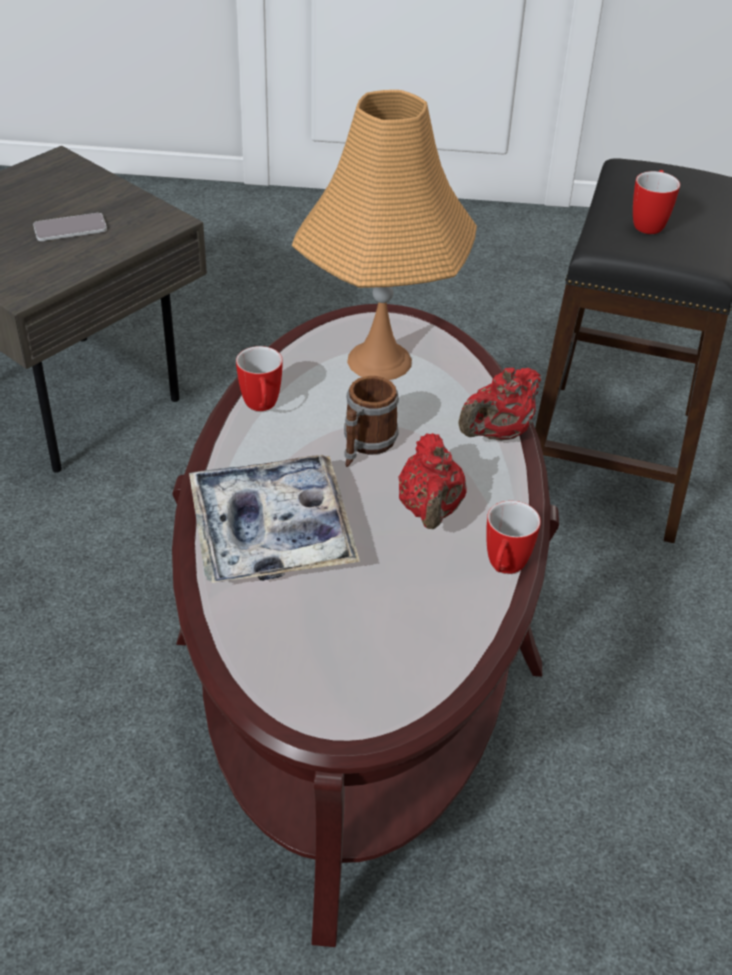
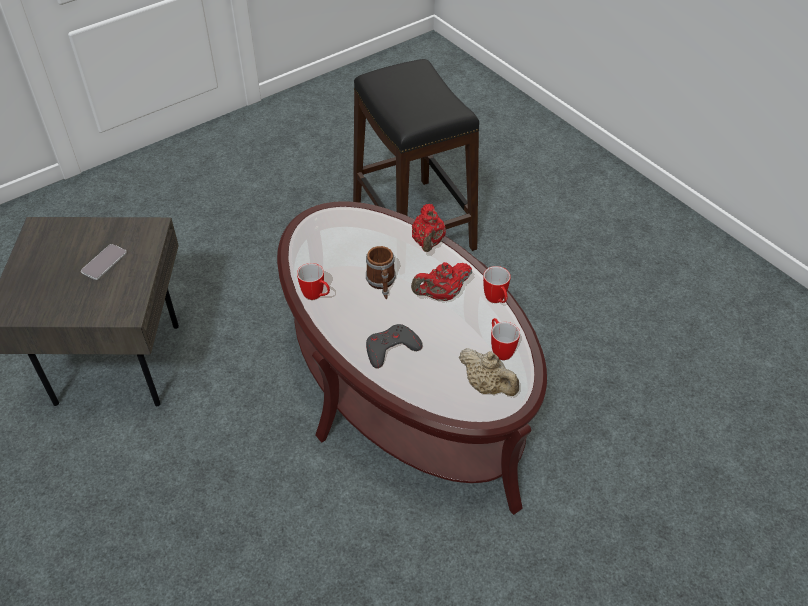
camera: 40 degrees left, 5 degrees up
tray [189,455,360,583] -> grey game controller [366,324,422,368]
orange table lamp [292,90,477,380] -> none
red teapot [398,433,467,529] -> red teapot turned 105 degrees clockwise [411,262,472,301]
mug [633,170,680,234] -> mug moved to [491,318,520,360]
none -> beige teapot [459,348,519,396]

